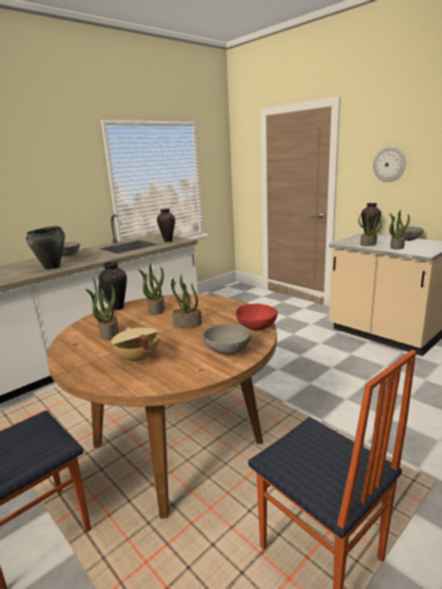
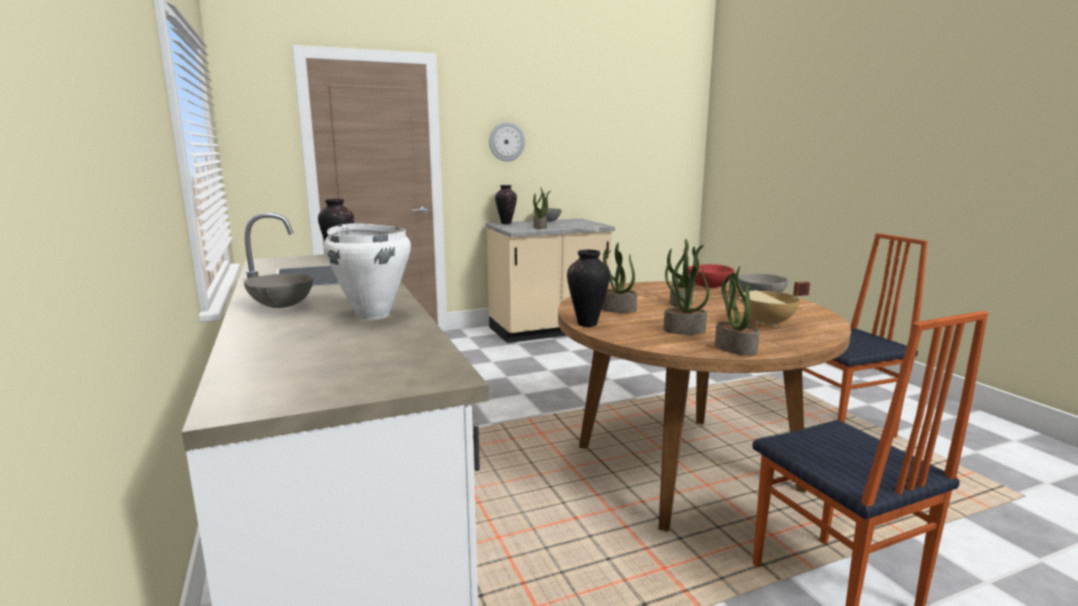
camera: 70 degrees left, 5 degrees down
black cooking pot [26,226,65,269] -> white cooking pot [324,223,411,320]
potted plant [389,210,410,250] -> potted plant moved to [715,267,760,356]

